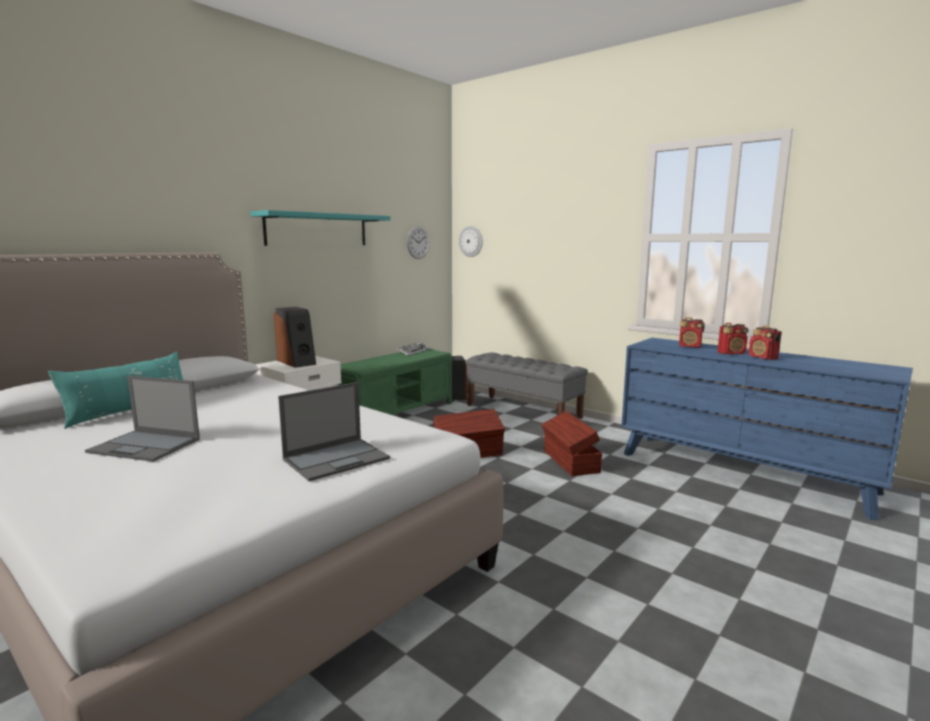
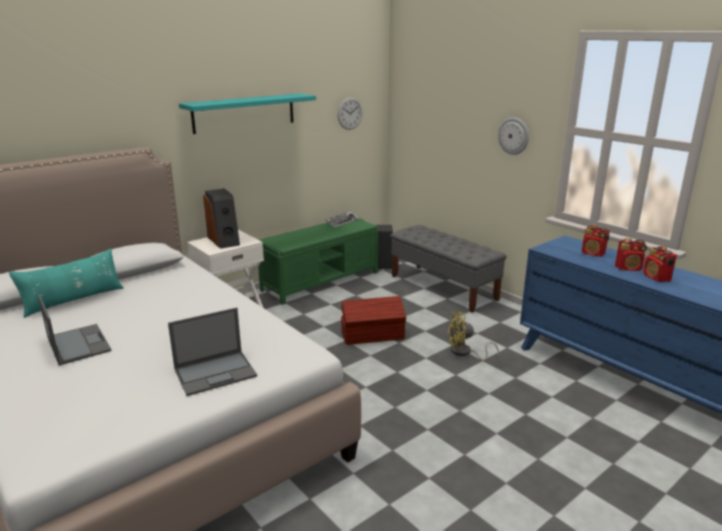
camera: 10 degrees right, 10 degrees up
laptop [85,376,200,462] -> laptop turned 150 degrees counterclockwise [38,294,112,366]
wall clock [459,226,483,257] -> wall clock moved to [498,117,529,155]
brown storage box [541,411,602,476] -> yellow fan [446,312,499,361]

